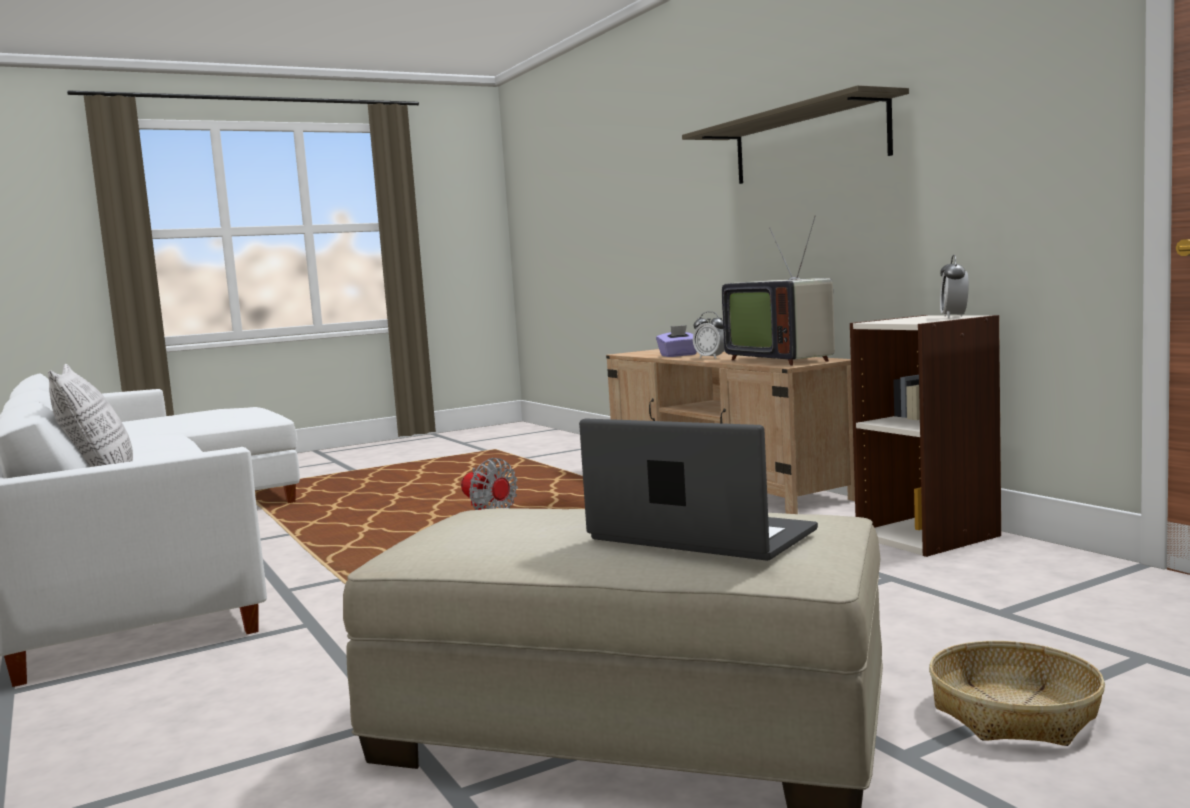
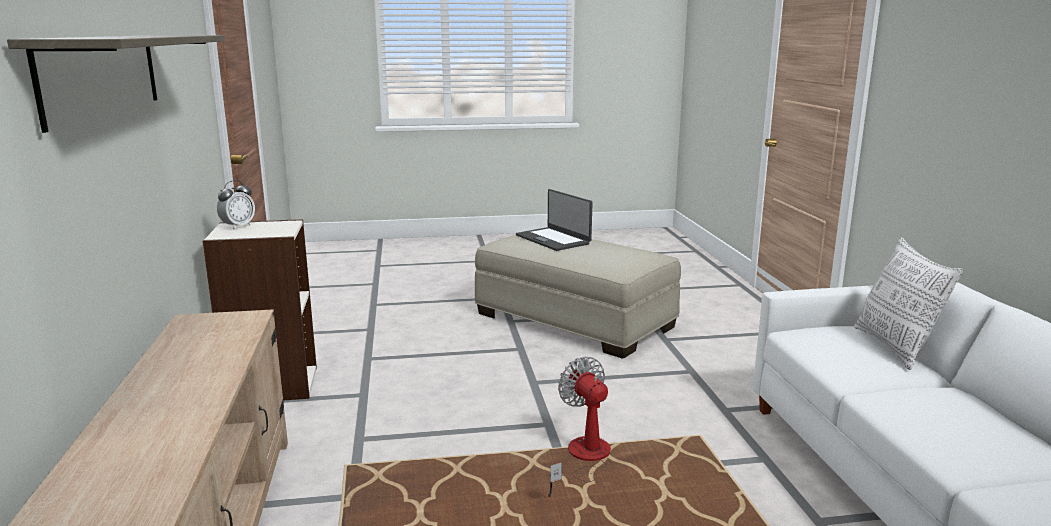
camera: 160 degrees left, 10 degrees up
purple tissue box [656,325,697,357] -> none
alarm clock [693,311,725,358] -> none
television [722,216,835,366] -> none
basket [929,641,1105,746] -> none

